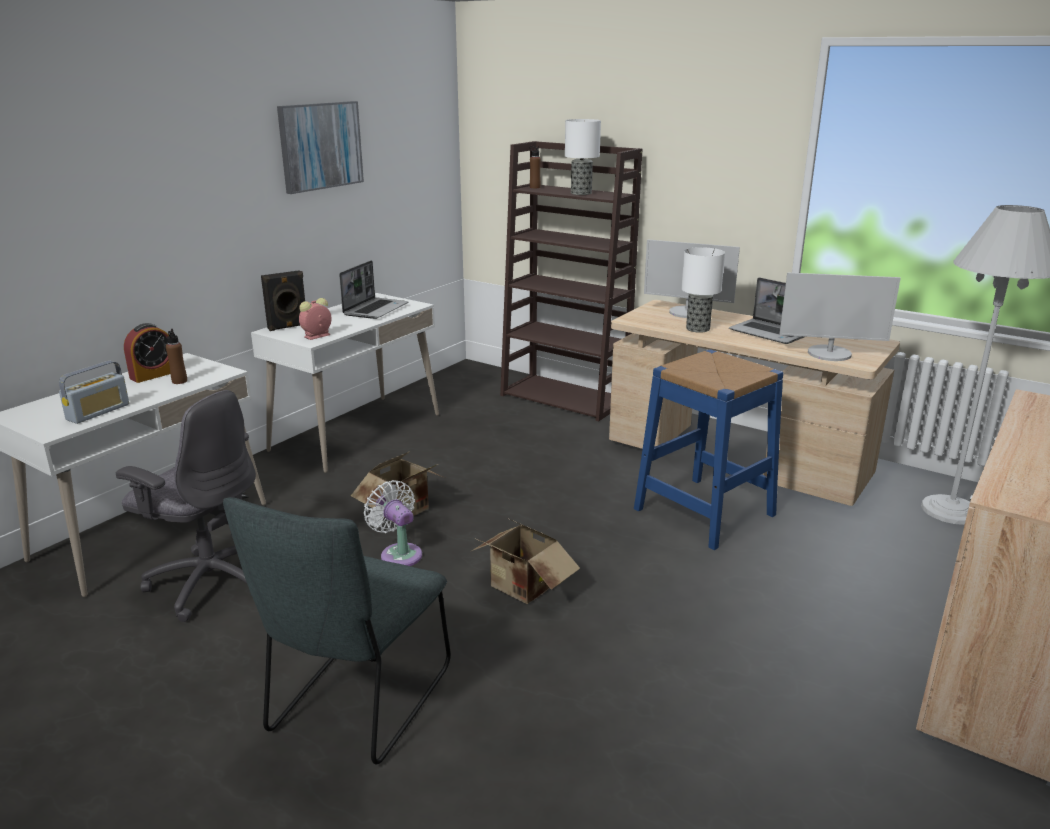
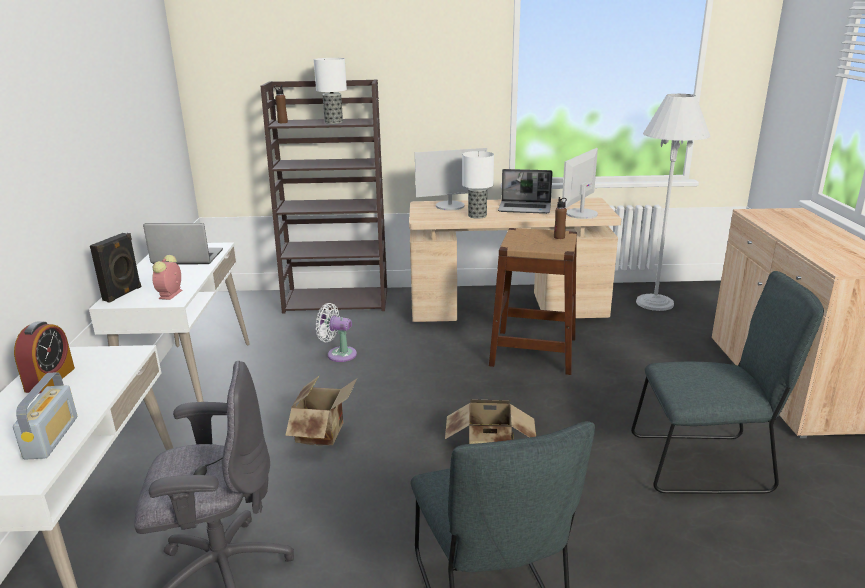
camera: 35 degrees left, 0 degrees up
brown bottle [166,329,187,384] -> brown bottle moved to [554,197,567,239]
picture [277,101,364,194] -> none
laptop [339,260,409,319] -> laptop turned 75 degrees counterclockwise [143,223,223,264]
white fan [364,480,422,566] -> white fan moved to [316,303,357,362]
blue stool [634,349,784,550] -> brown stool [489,228,577,375]
monitor [779,272,901,361] -> monitor turned 150 degrees clockwise [562,148,598,219]
none -> grey chair [631,271,824,494]

